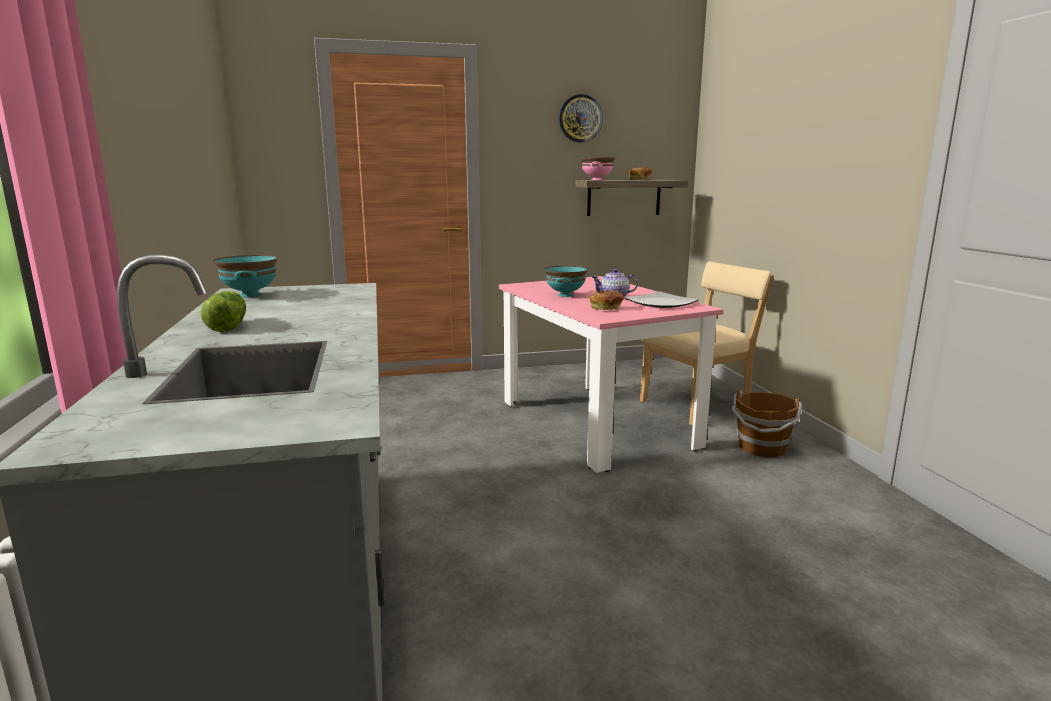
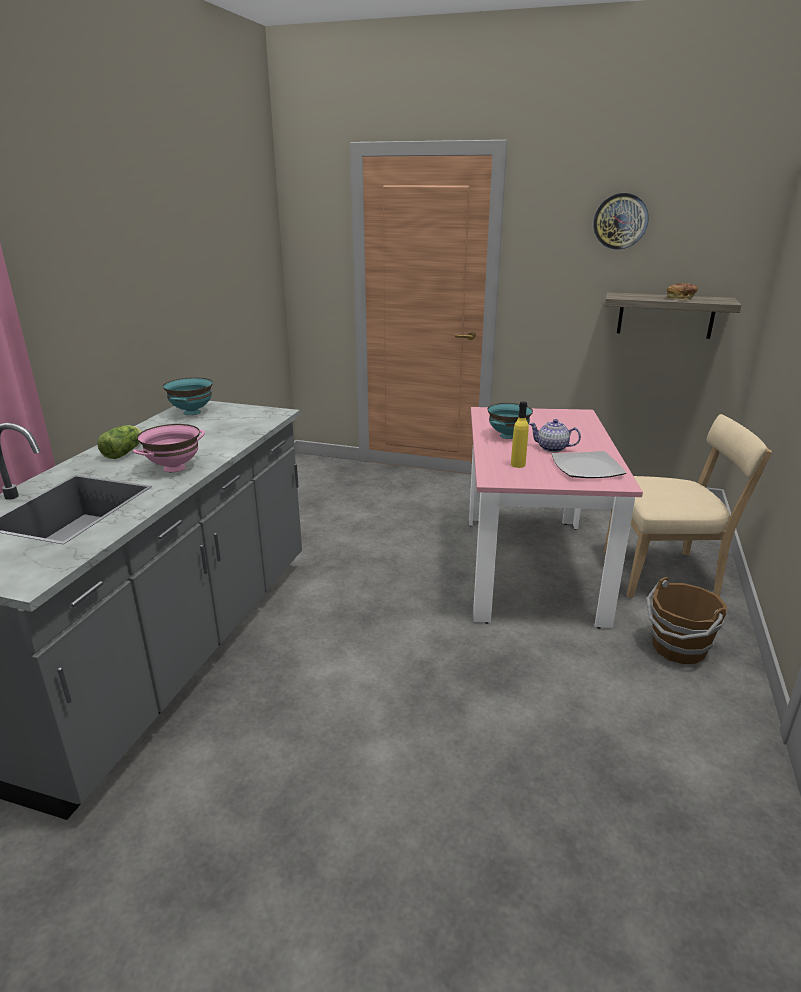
camera: 30 degrees right, 10 degrees up
pink bowl [580,157,615,180] -> pink bowl moved to [133,424,205,472]
bread [590,290,624,310] -> yellow bottle [511,401,529,468]

